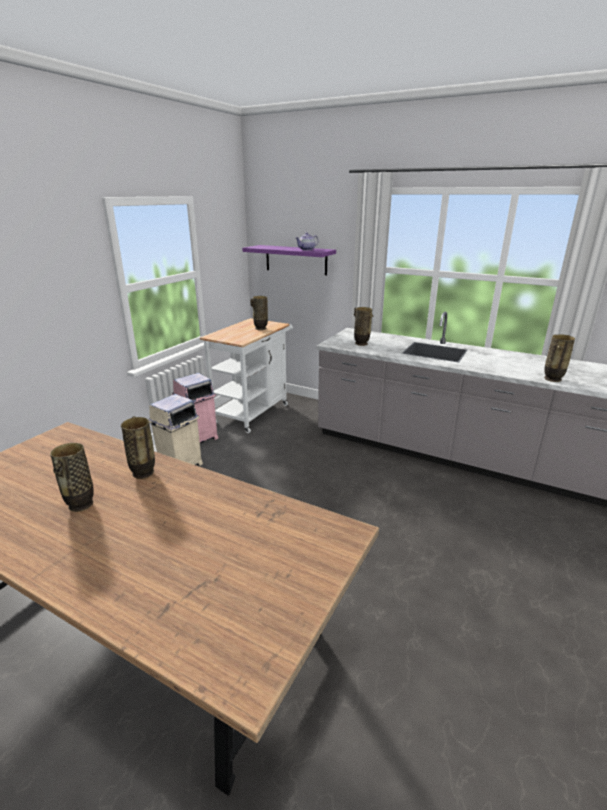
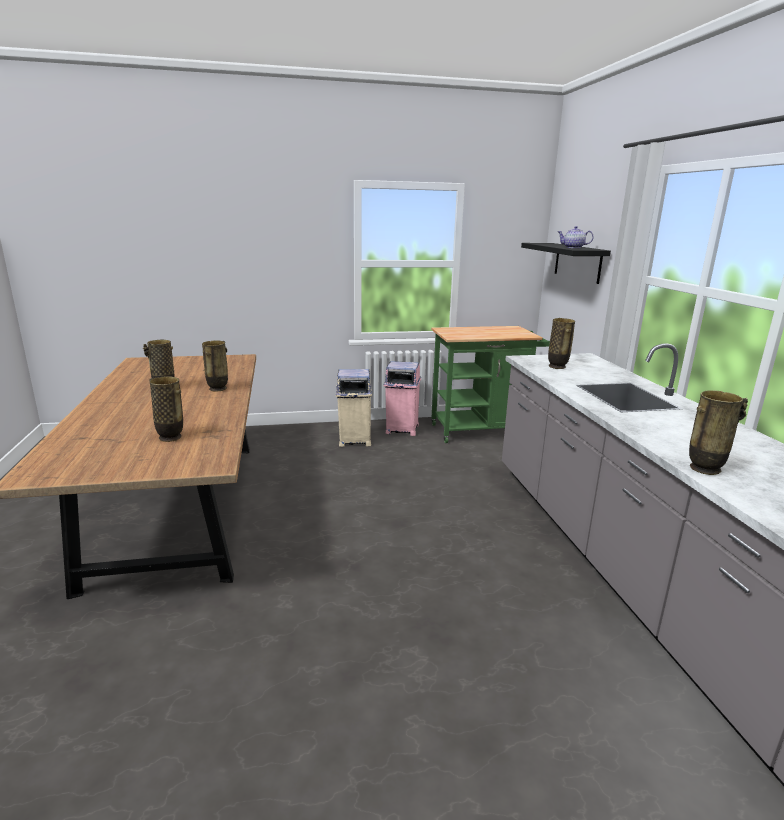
camera: 50 degrees right, 5 degrees down
white cart [200,318,293,433] -> green cart [431,326,550,443]
purple shelf [242,245,336,275] -> black shelf [521,243,611,284]
vase [250,296,268,330] -> vase moved to [149,376,183,442]

